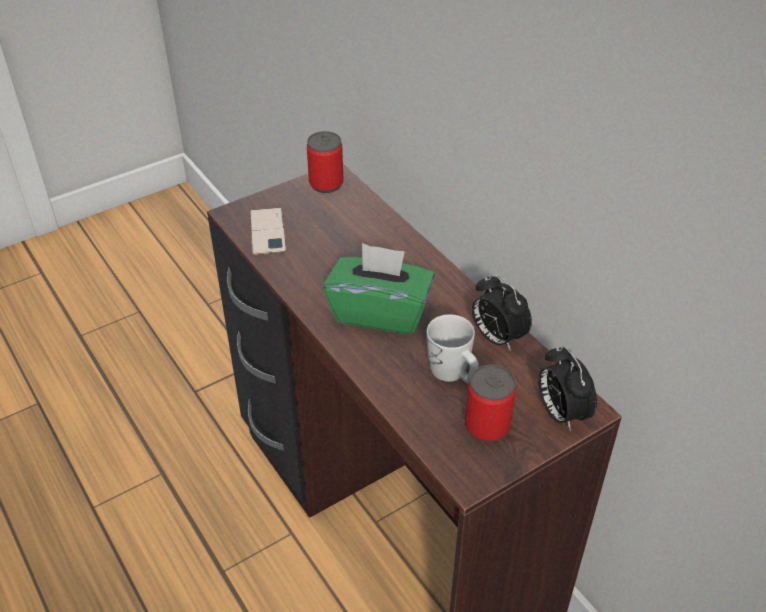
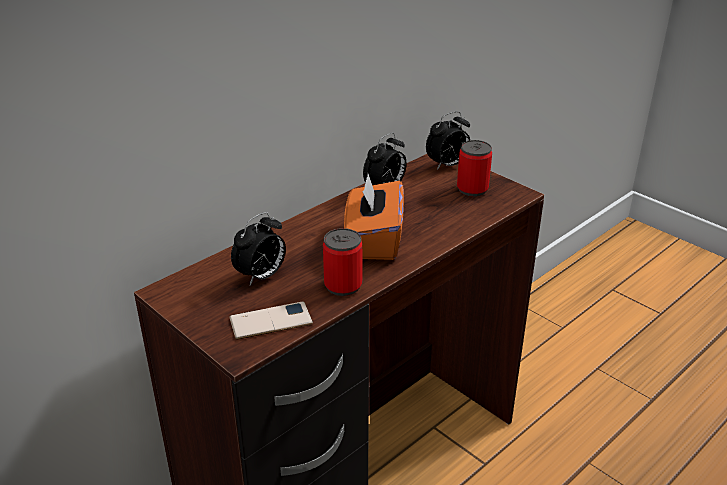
camera: 100 degrees left, 10 degrees down
can [307,131,343,193] -> can moved to [323,228,362,296]
green tissue box [323,243,435,334] -> orange tissue box [344,173,404,260]
white mug [426,314,479,383] -> none
none -> alarm clock [231,212,286,285]

